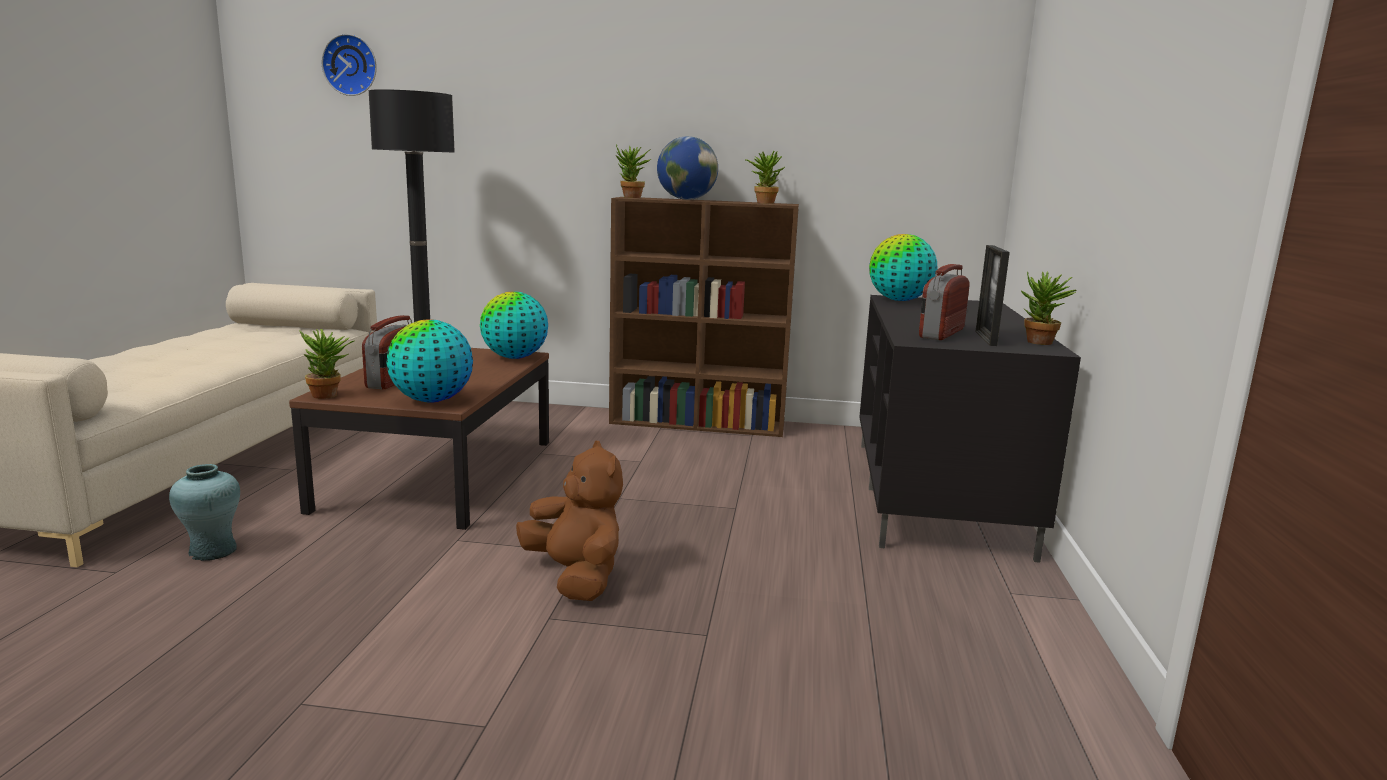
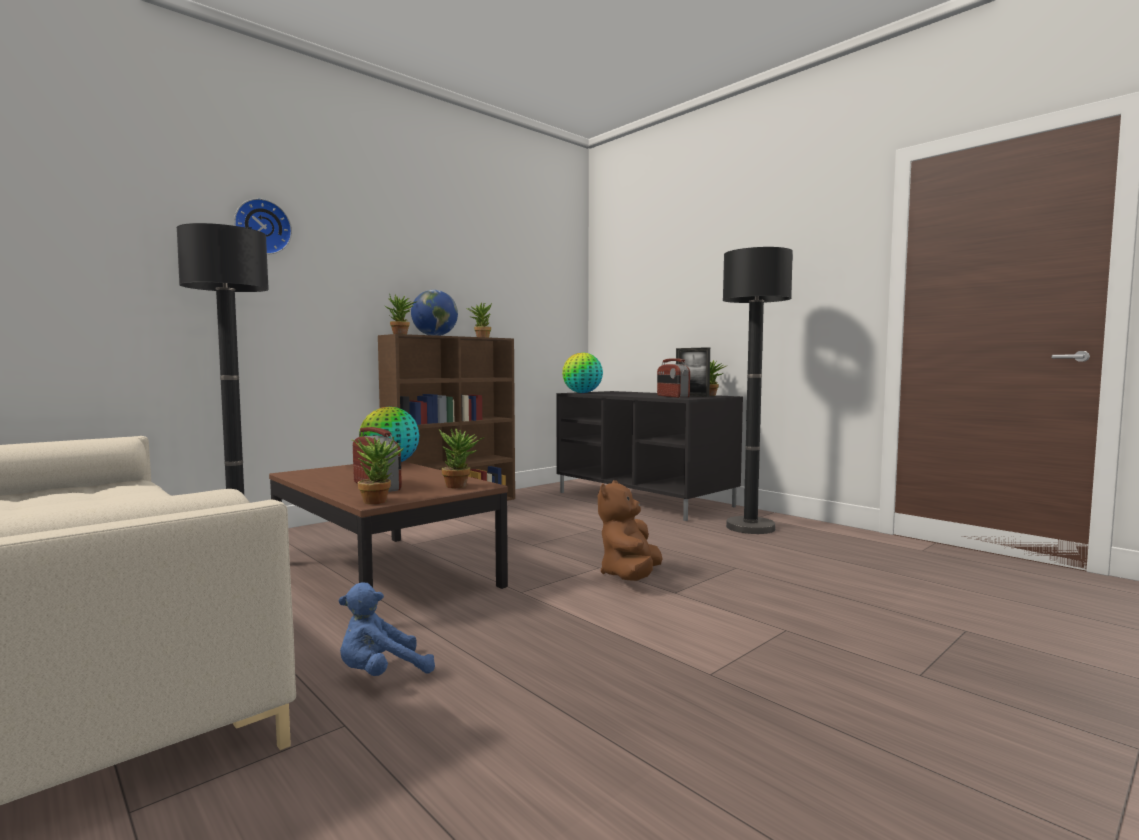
camera: 50 degrees left, 10 degrees down
turquoise vase [169,464,240,561] -> blue plush toy [339,582,435,676]
wall clock [322,34,377,96] -> wall clock moved to [234,198,292,254]
globe [386,320,473,403] -> potted plant [439,429,484,488]
brown plush toy [516,441,623,601] -> brown plush toy turned 75 degrees counterclockwise [598,480,663,581]
none -> black floor lamp [723,247,793,534]

